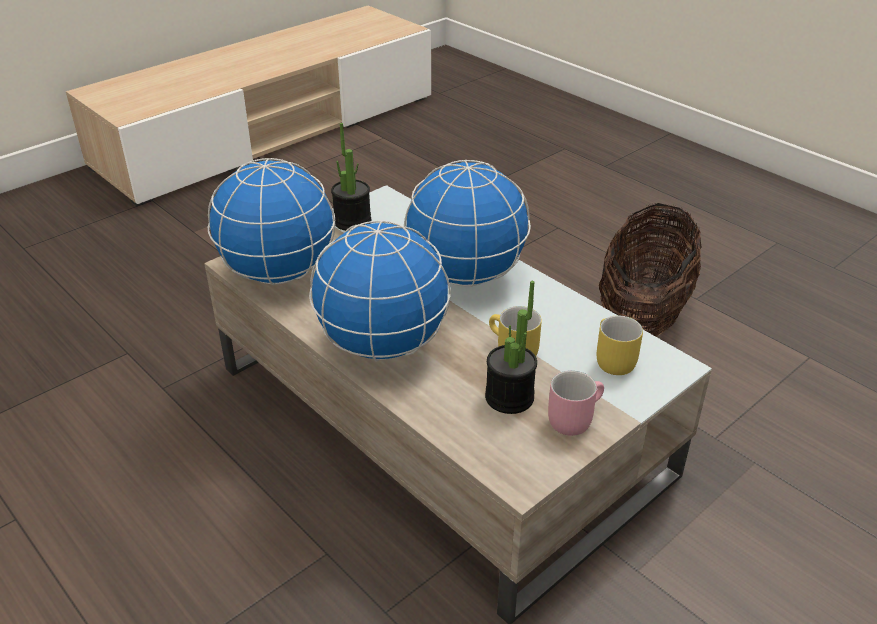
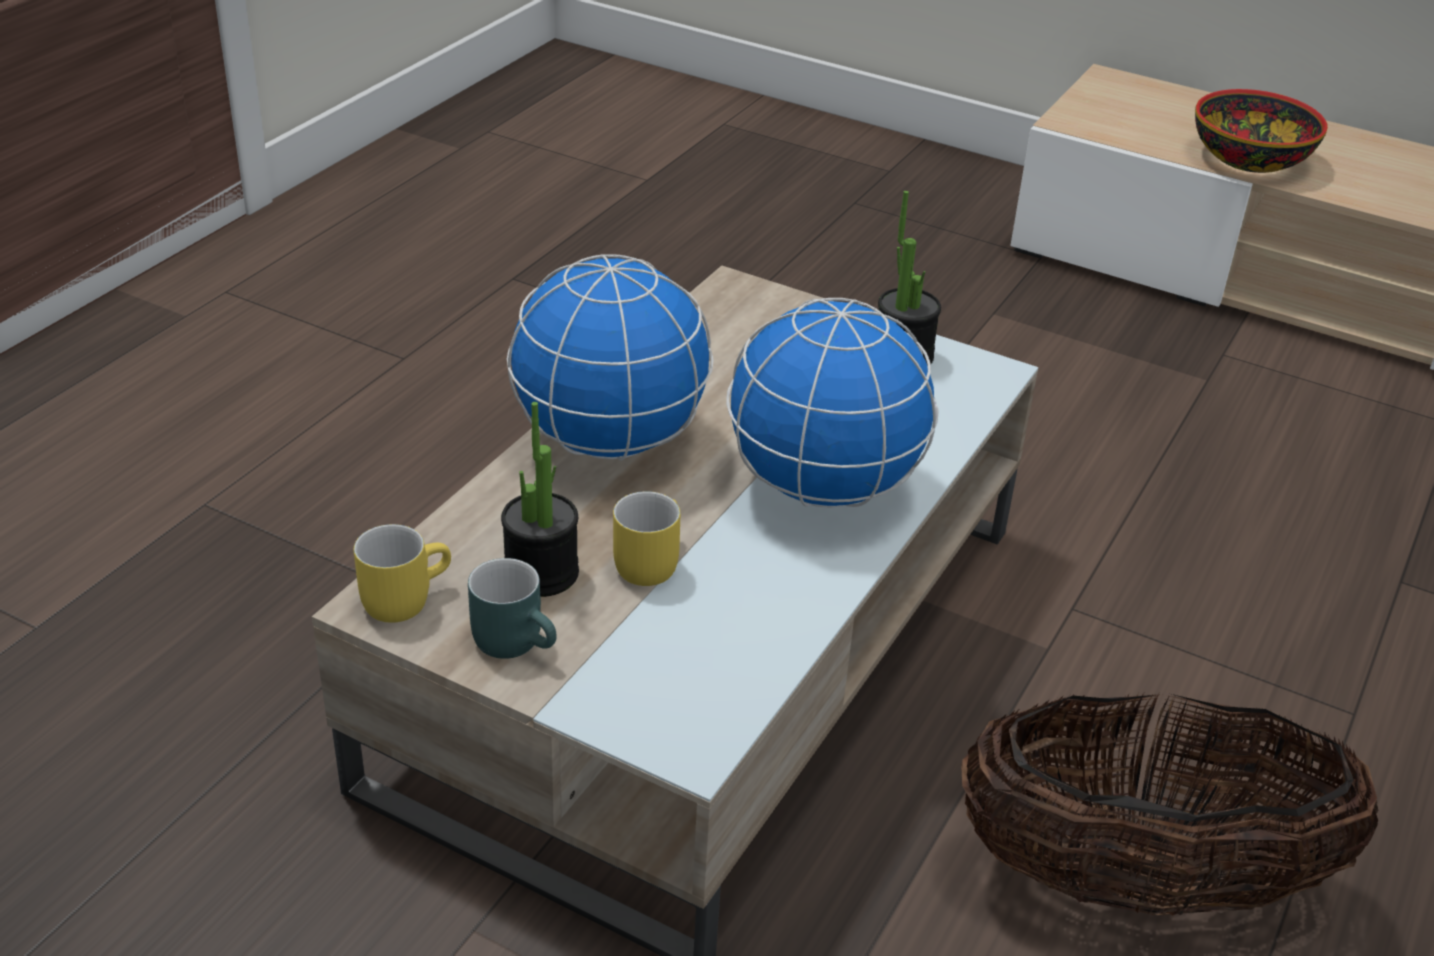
camera: 70 degrees right, 0 degrees up
globe [208,158,335,285] -> none
pink mug [548,371,604,436] -> turquoise mug [468,558,557,659]
yellow mug [597,316,643,375] -> yellow mug moved to [353,524,451,623]
none -> bowl [1195,89,1328,173]

